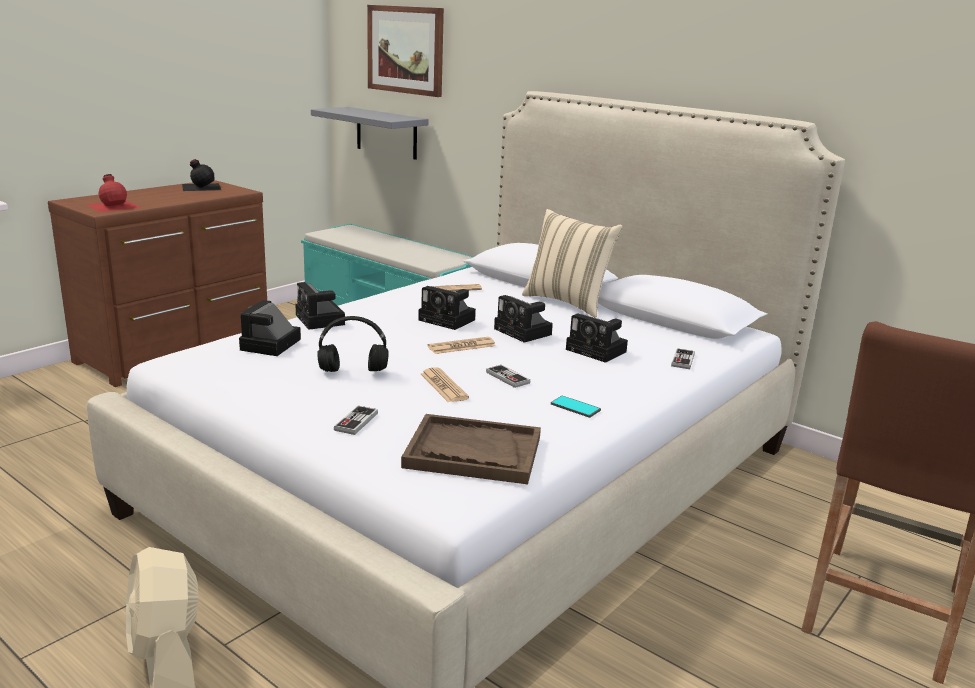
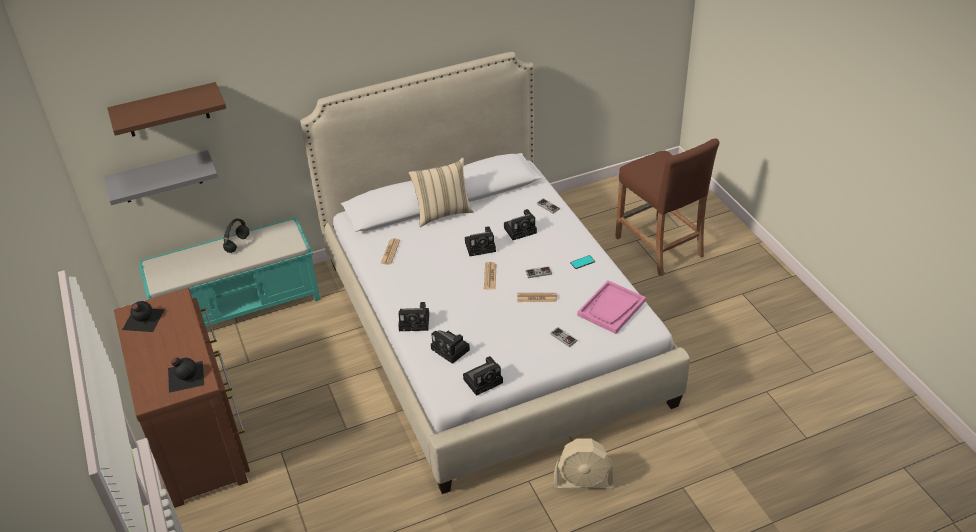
camera: 60 degrees left, 20 degrees up
red bottle [87,174,141,212] -> black bottle [168,357,204,393]
black headphones [317,316,388,372] -> black headphones moved to [223,218,250,253]
picture [367,5,444,97] -> brown shelf [107,82,226,137]
brown tray [401,414,541,484] -> pink tray [577,280,646,334]
camera [418,286,476,330] -> camera moved to [463,356,503,396]

